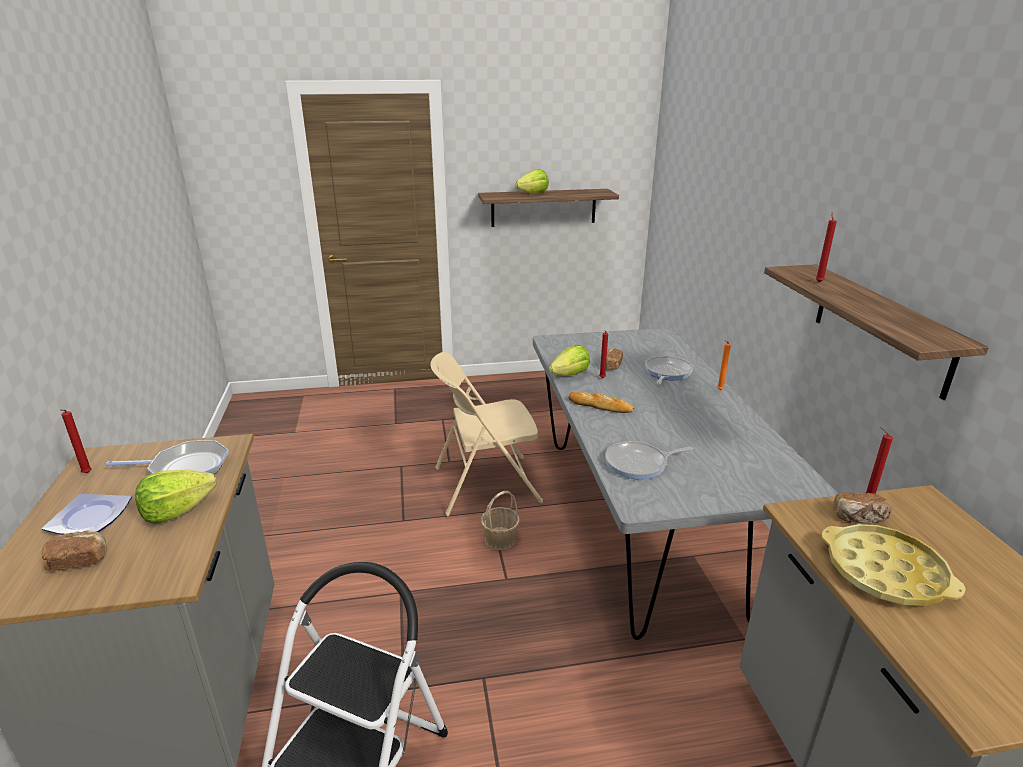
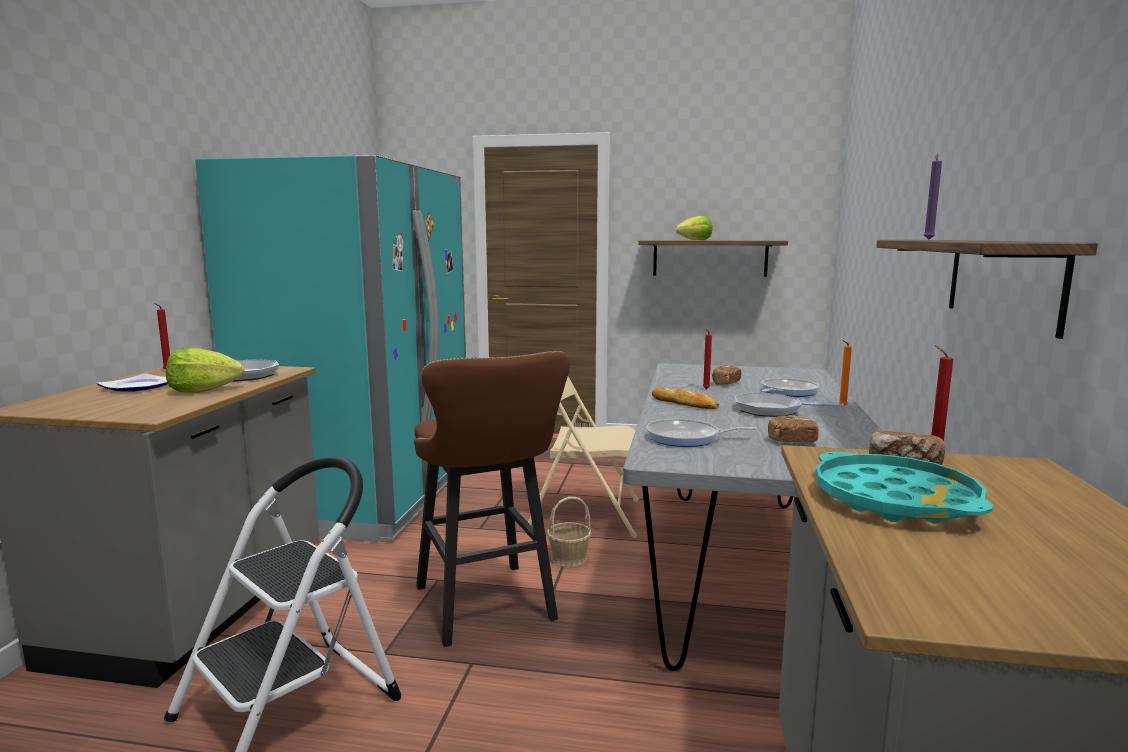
camera: 20 degrees right, 15 degrees down
bread [42,530,107,571] -> bread moved to [768,416,819,443]
lettuce [549,345,590,376] -> none
red candle [815,212,837,282] -> purple candle [924,153,942,240]
yellow tray [821,524,966,606] -> turquoise tray [815,451,993,524]
none -> turquoise fridge [195,155,466,542]
none -> brown stool [414,351,570,647]
none -> frying pan [735,393,844,417]

